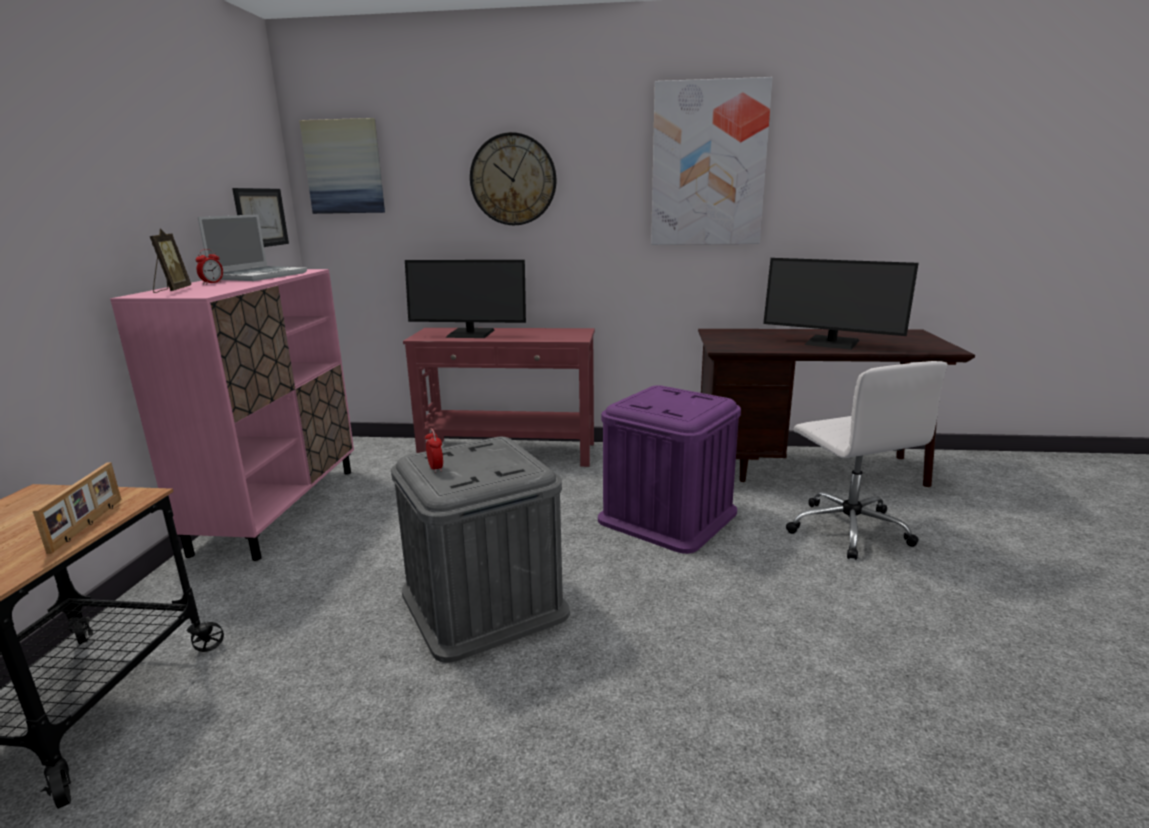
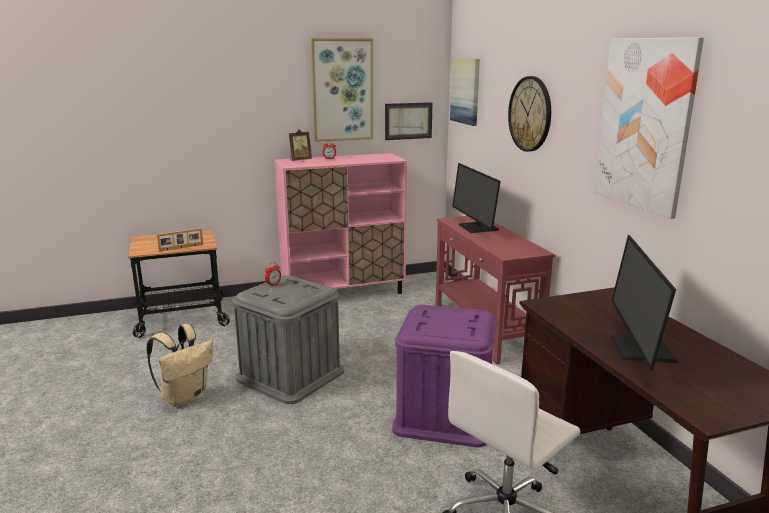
camera: 65 degrees right, 0 degrees up
laptop [198,214,307,281] -> none
none -> beige backpack [146,324,213,407]
none -> picture [311,38,373,142]

